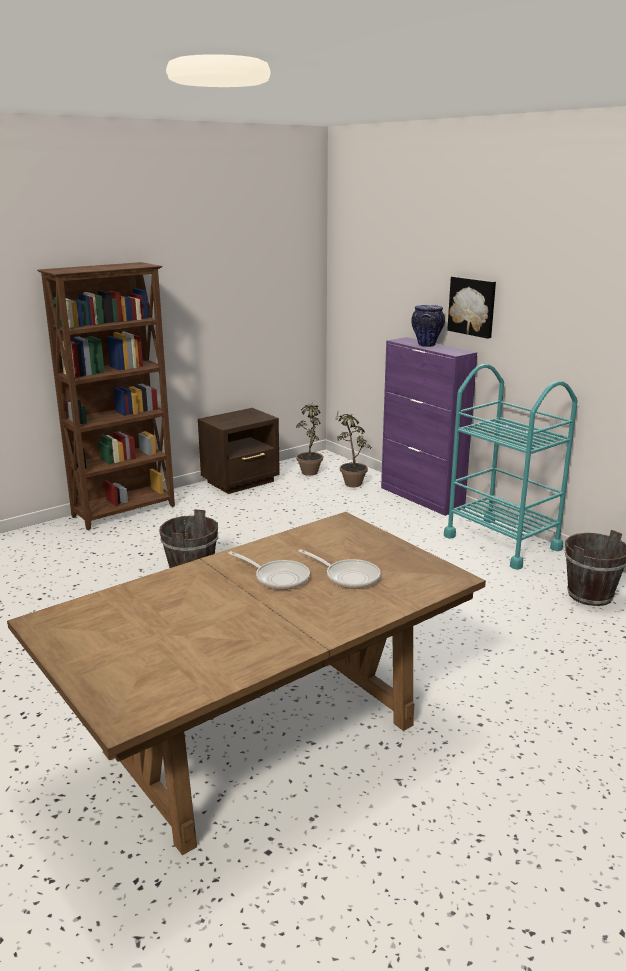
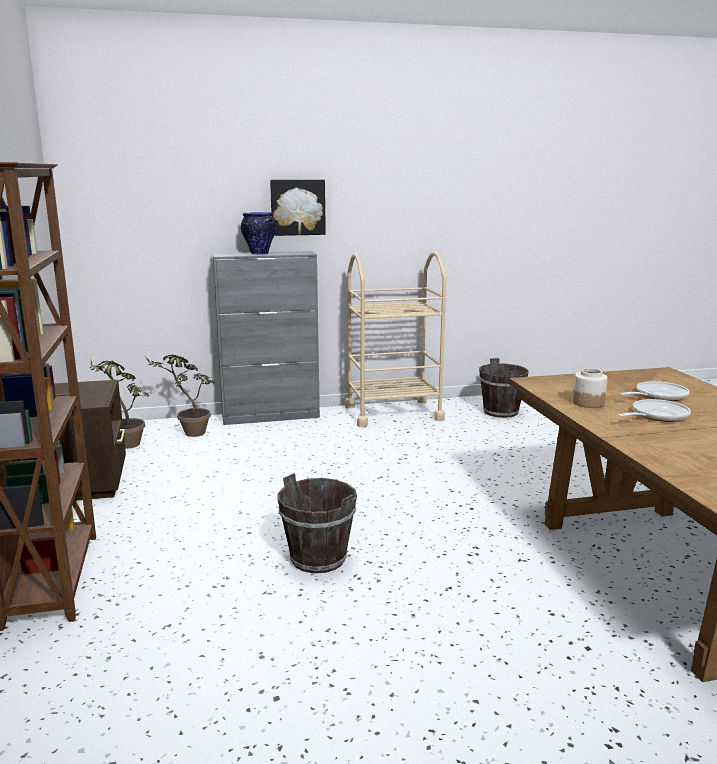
camera: 65 degrees left, 5 degrees down
purple cabinet [381,337,477,516] -> grey cabinet [213,251,320,425]
turquoise cart [444,364,578,570] -> beige cart [345,252,446,427]
none -> jar [573,368,608,408]

